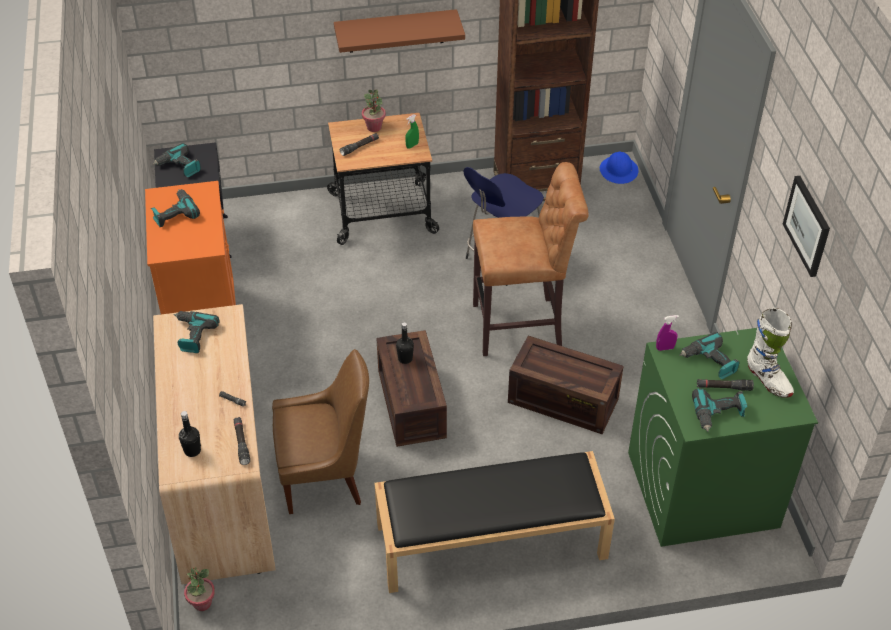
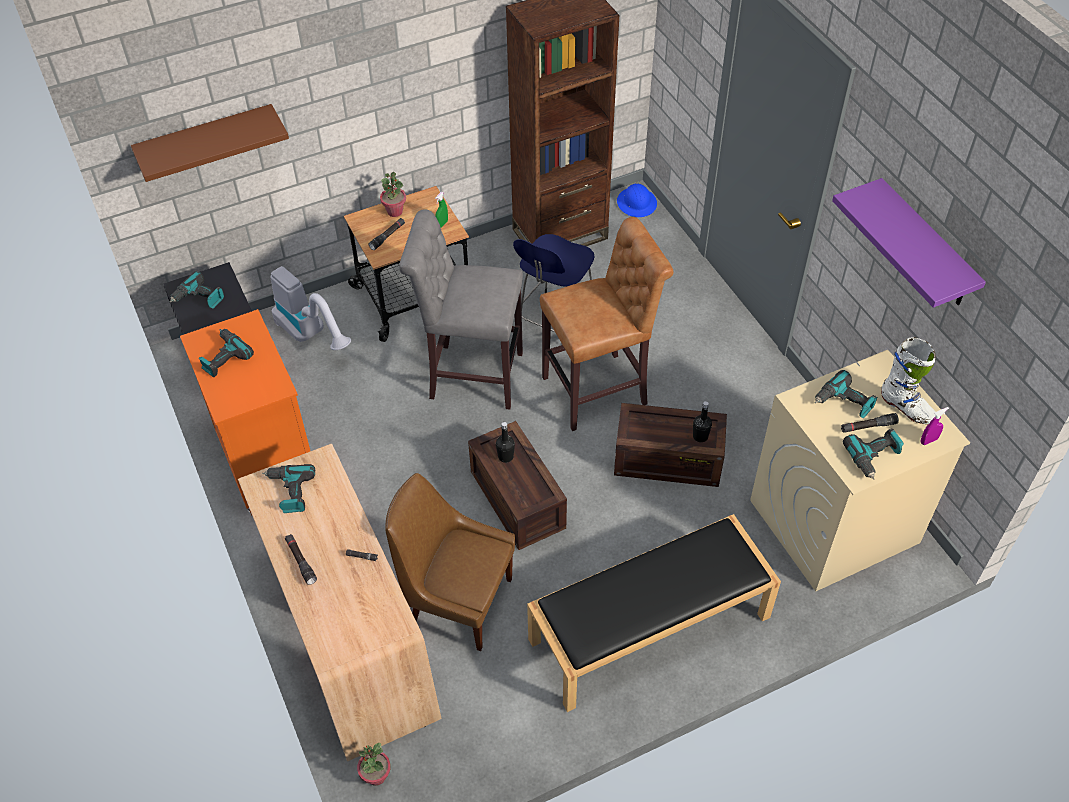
camera: 15 degrees left, 5 degrees up
black bottle [179,411,201,457] -> black bottle moved to [693,401,712,442]
black flashlight [234,417,250,465] -> black flashlight moved to [285,534,317,585]
brown chair [272,349,369,514] -> brown chair turned 135 degrees counterclockwise [385,473,515,651]
brown shelf [334,9,465,53] -> brown shelf moved to [131,104,289,182]
green washing machine [628,328,818,547] -> beige washing machine [750,350,970,592]
purple spray bottle [656,315,679,351] -> purple spray bottle moved to [920,407,949,445]
picture [783,176,830,277] -> purple shelf [832,178,986,308]
none -> vacuum cleaner [270,266,351,350]
none -> grey stool [399,210,523,410]

